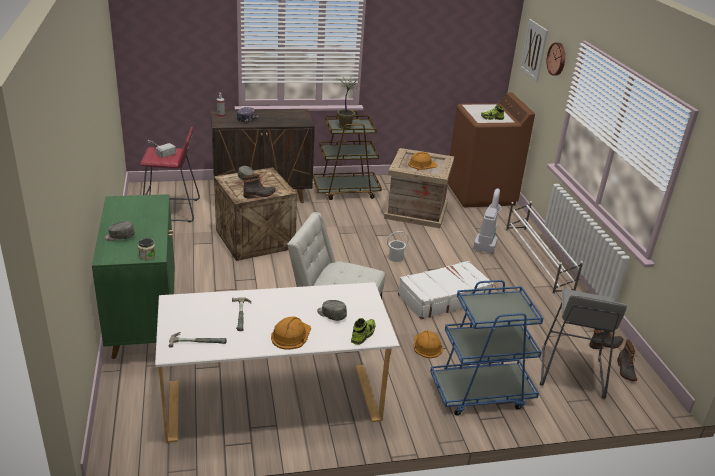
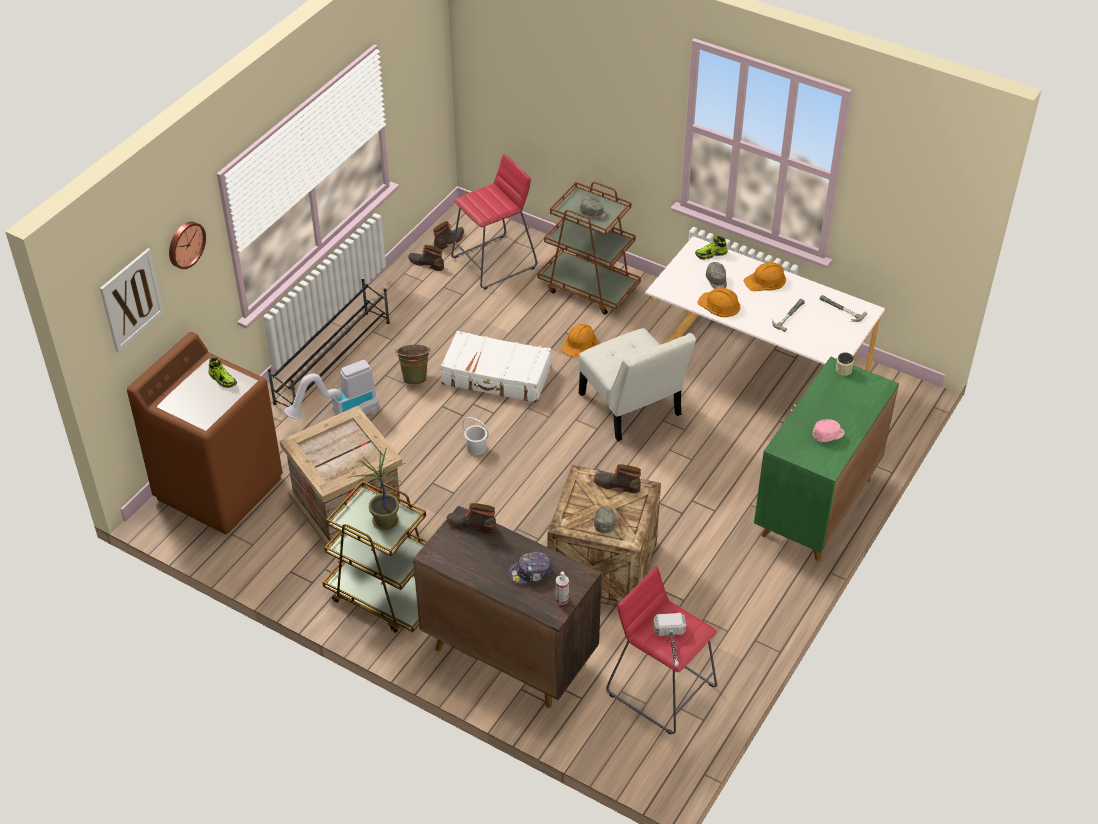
camera: 135 degrees left, 15 degrees up
grey cap [104,221,135,241] -> grey cap moved to [580,197,608,219]
orange hard hat [408,152,438,170] -> orange hard hat moved to [697,288,740,317]
blue cart [430,280,543,416] -> brown cart [538,182,641,315]
white shoe rack [506,201,583,296] -> black shoe rack [268,279,390,407]
grey stool [540,289,627,399] -> red stool [451,154,537,289]
none -> green bucket [395,345,431,385]
none -> boot [447,503,496,533]
none -> pink cap [812,419,844,442]

